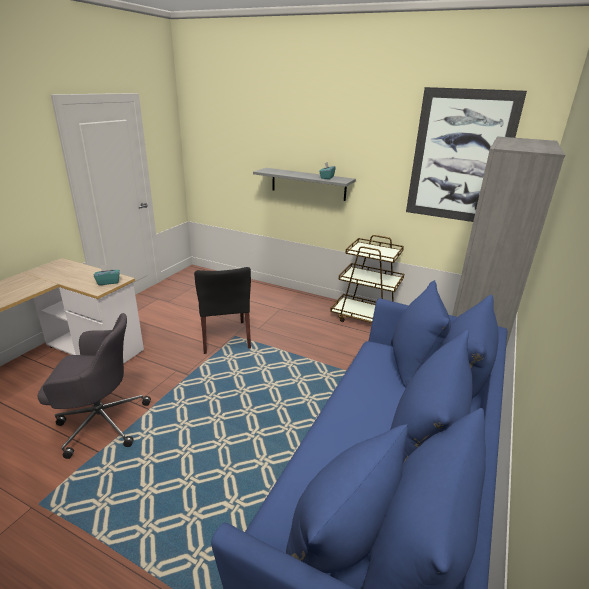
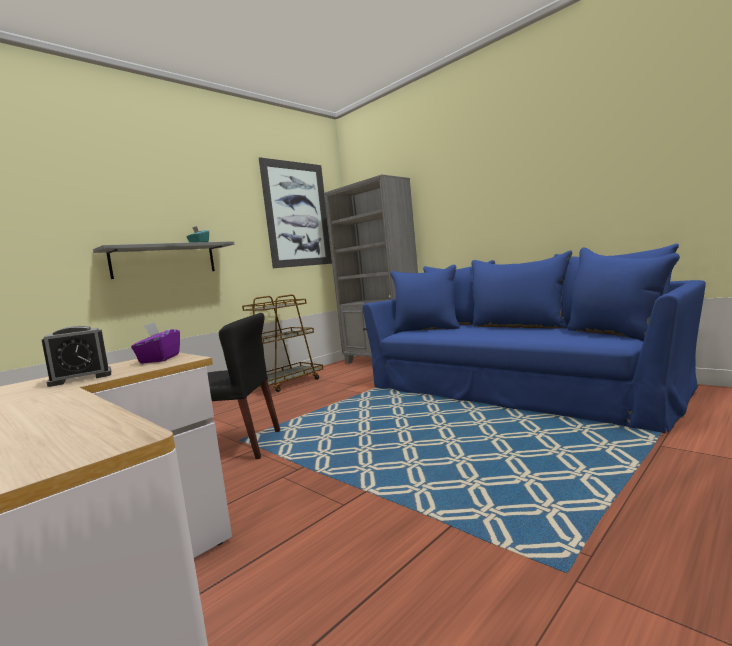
camera: 70 degrees left, 20 degrees down
grey office chair [38,313,151,459] -> none
turquoise tissue box [94,264,120,285] -> purple tissue box [131,322,180,364]
none -> alarm clock [42,326,111,387]

